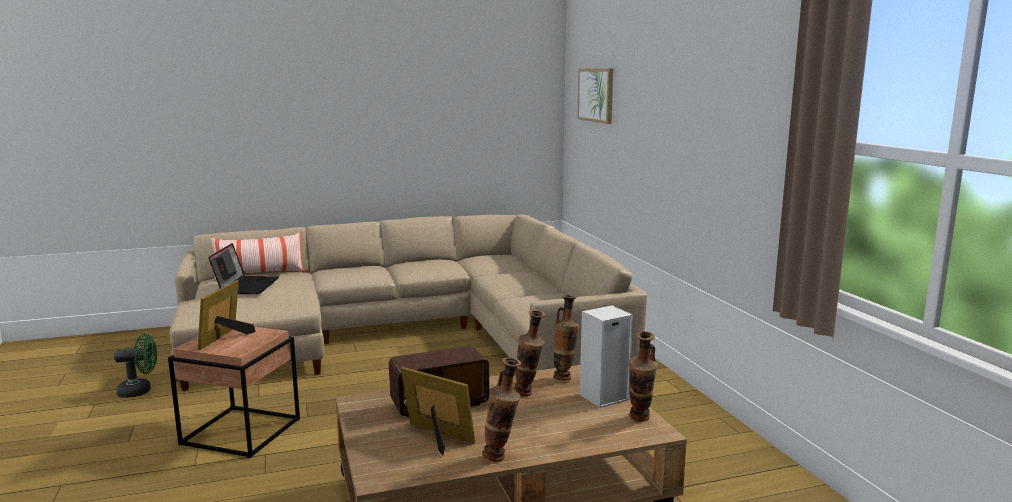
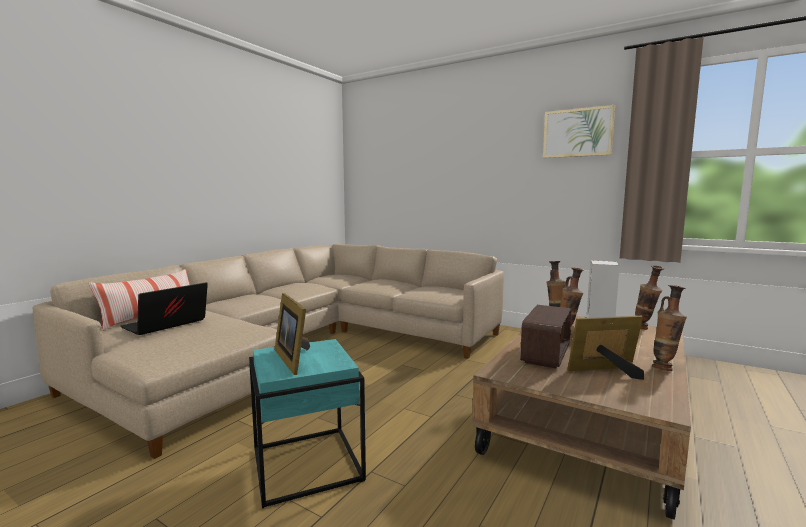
camera: 40 degrees left, 5 degrees down
green fan [114,334,157,398] -> none
brown side table [168,327,300,458] -> turquoise side table [249,339,366,508]
laptop [208,243,279,294] -> laptop turned 105 degrees counterclockwise [120,282,208,335]
picture [577,68,613,124] -> picture moved to [543,105,615,158]

